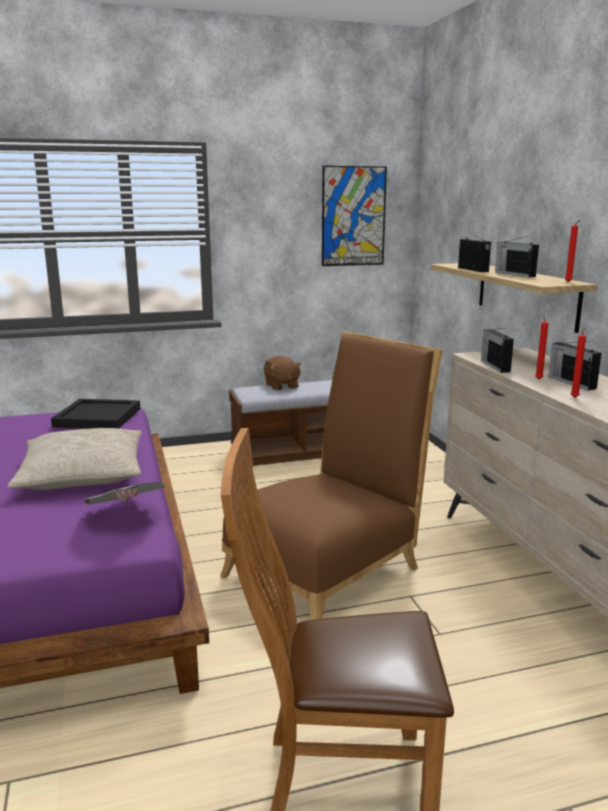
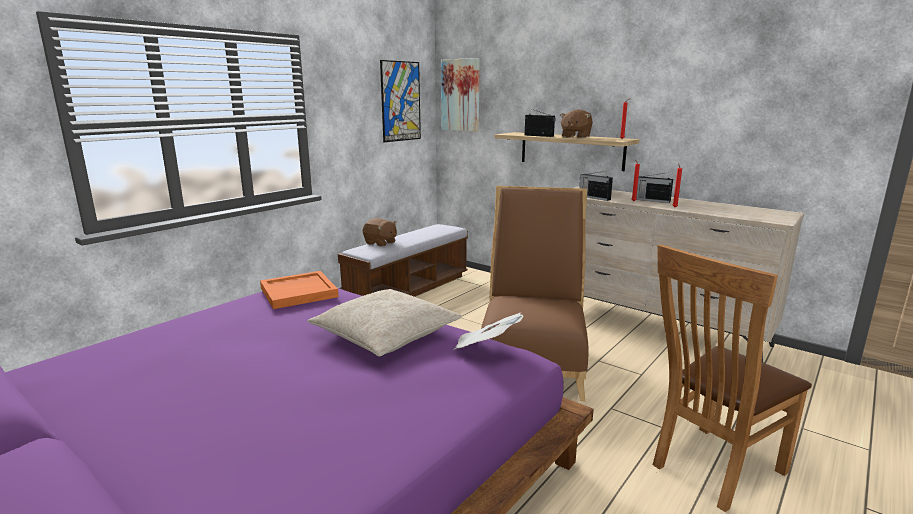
camera: 35 degrees left, 0 degrees up
black tray [51,399,140,429] -> orange tray [260,271,339,309]
radio [495,235,539,277] -> brown plush toy [560,109,593,138]
none -> picture [441,58,480,132]

